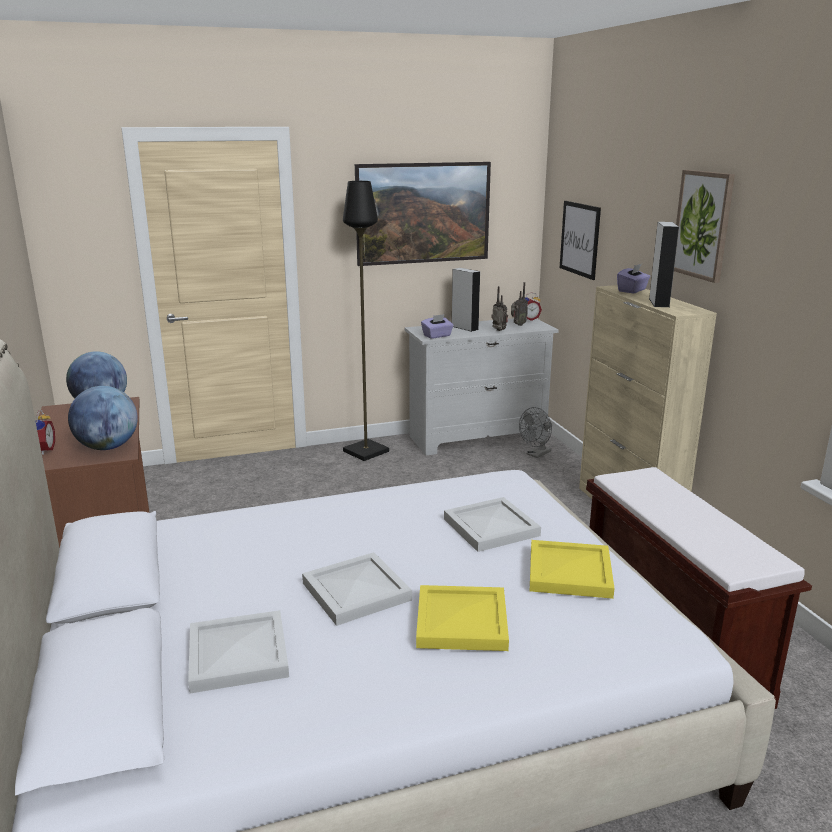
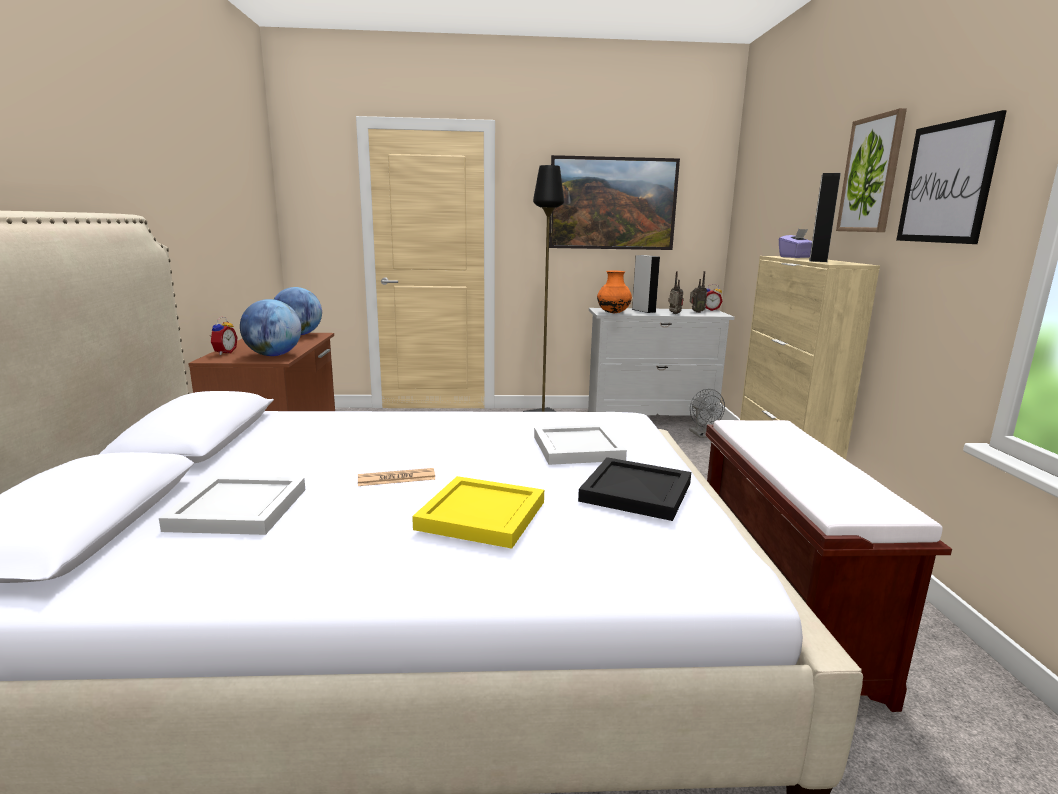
camera: 15 degrees right, 5 degrees down
white tray [302,552,412,626] -> newspaper [358,468,436,486]
purple tissue box [421,314,454,339] -> orange vase [597,271,632,313]
grey fan [519,407,552,458] -> grey fan turned 75 degrees counterclockwise [689,389,725,438]
yellow tray [530,540,615,599] -> black tray [578,457,691,521]
picture [560,201,601,280] -> picture moved to [896,110,1007,244]

